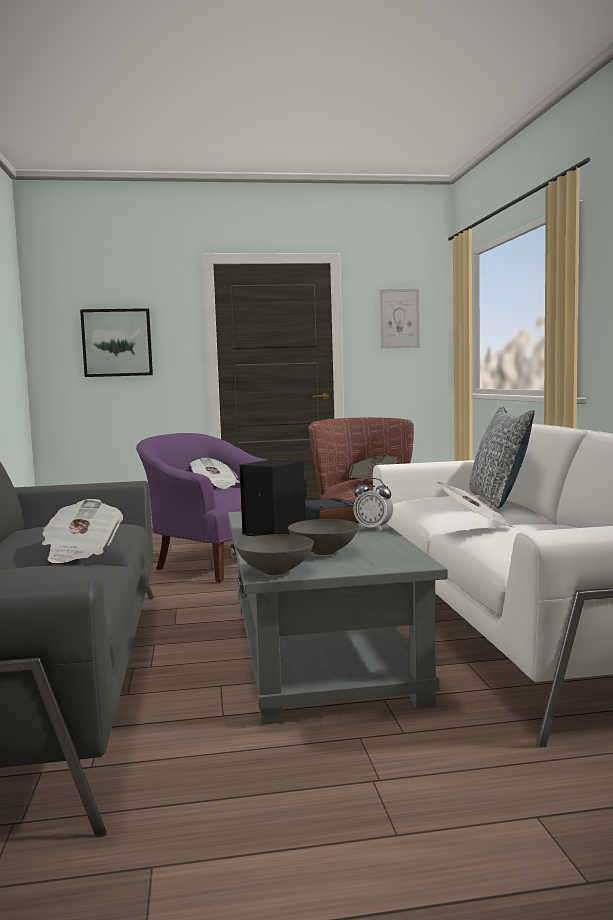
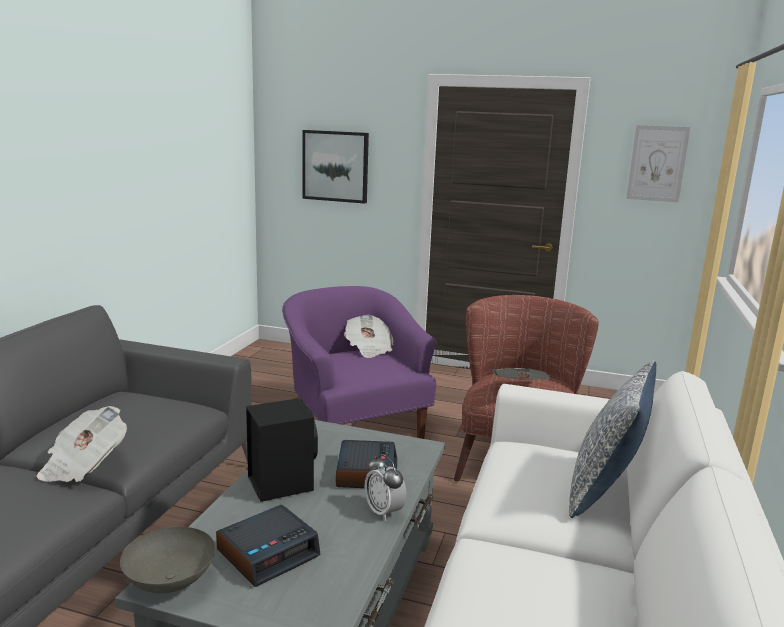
camera: 25 degrees right, 10 degrees up
grey bowl [288,519,359,555] -> alarm clock [216,504,320,587]
newspaper [435,481,513,527] -> none

